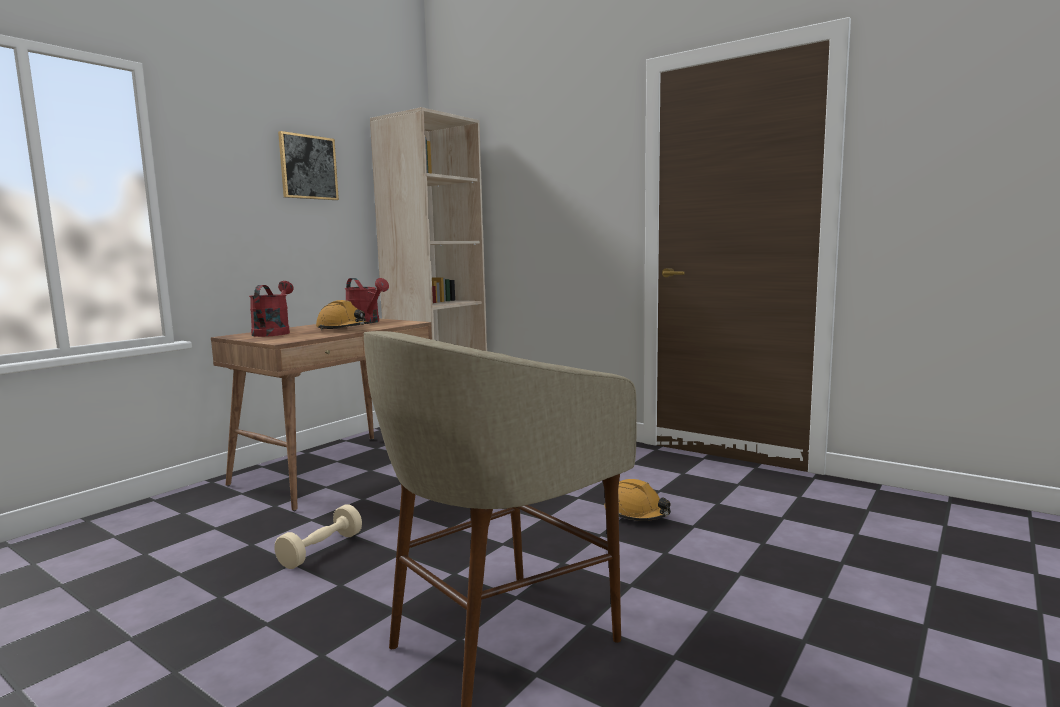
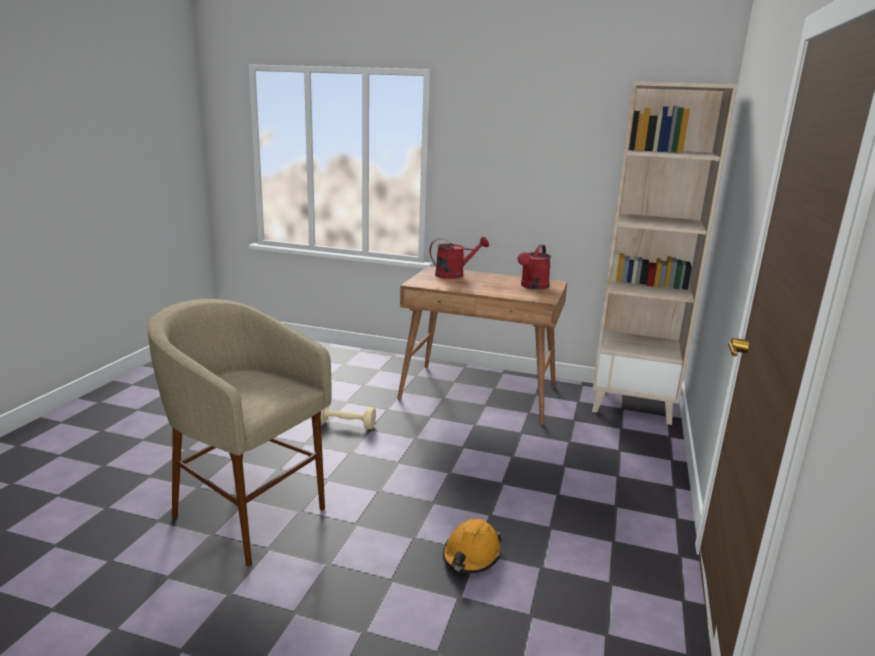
camera: 70 degrees right, 10 degrees up
picture [278,131,339,200] -> none
orange hard hat [316,300,369,330] -> none

